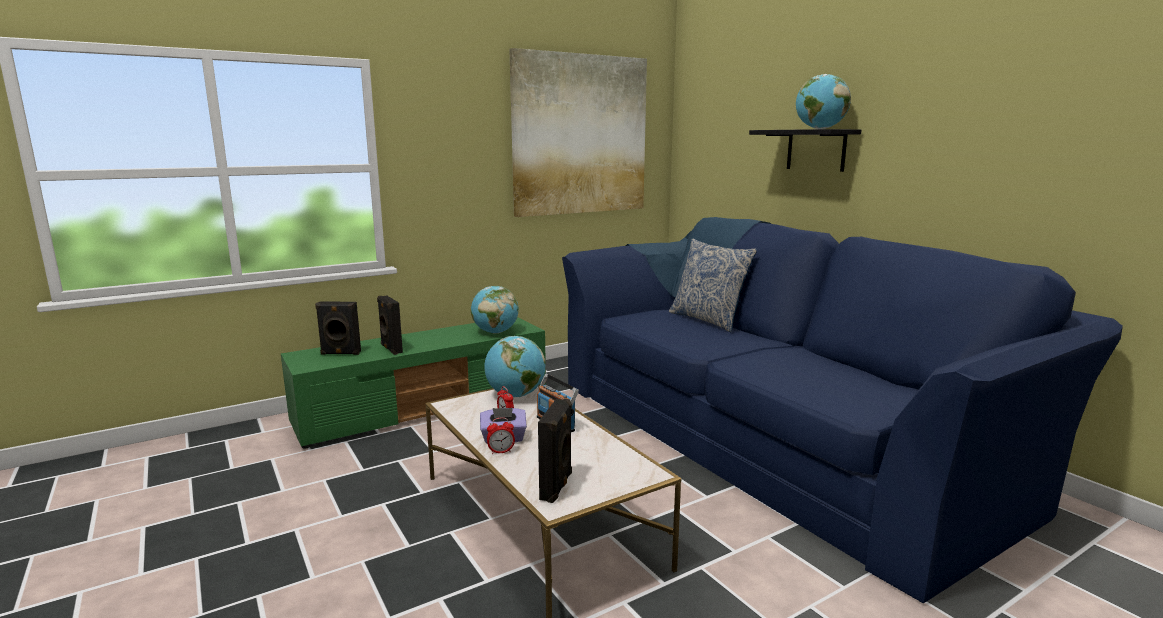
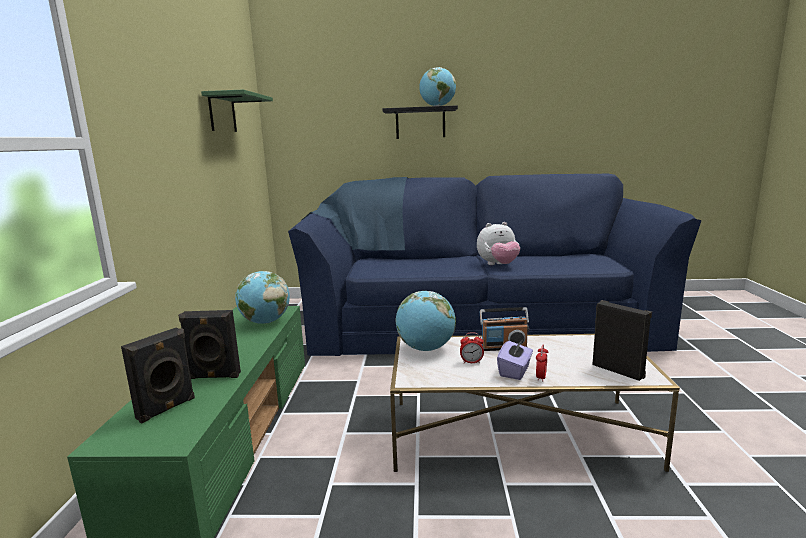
camera: 55 degrees left, 0 degrees up
picture [509,48,647,217] -> green shelf [201,89,273,132]
pillow [669,239,757,332] -> none
none -> plush toy [477,222,520,265]

